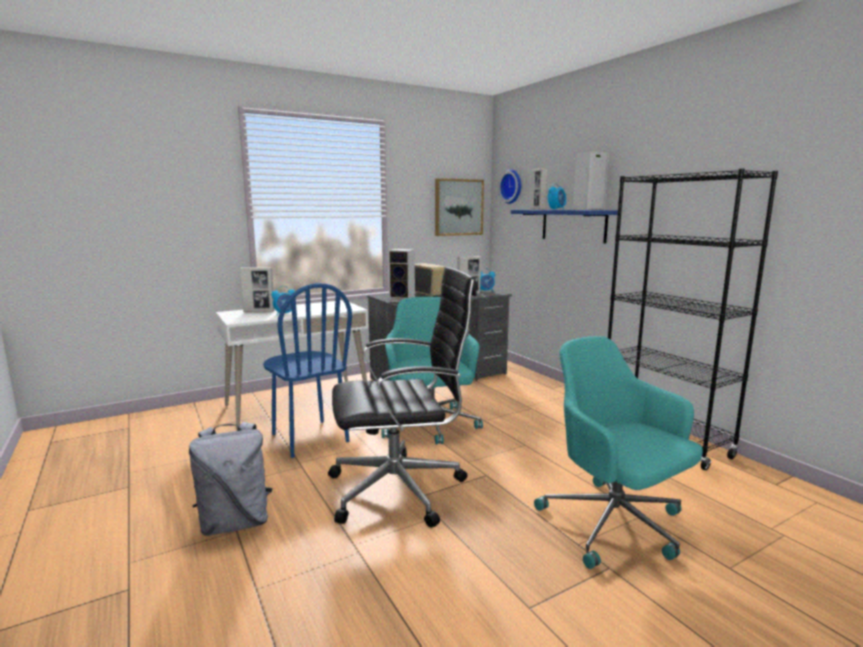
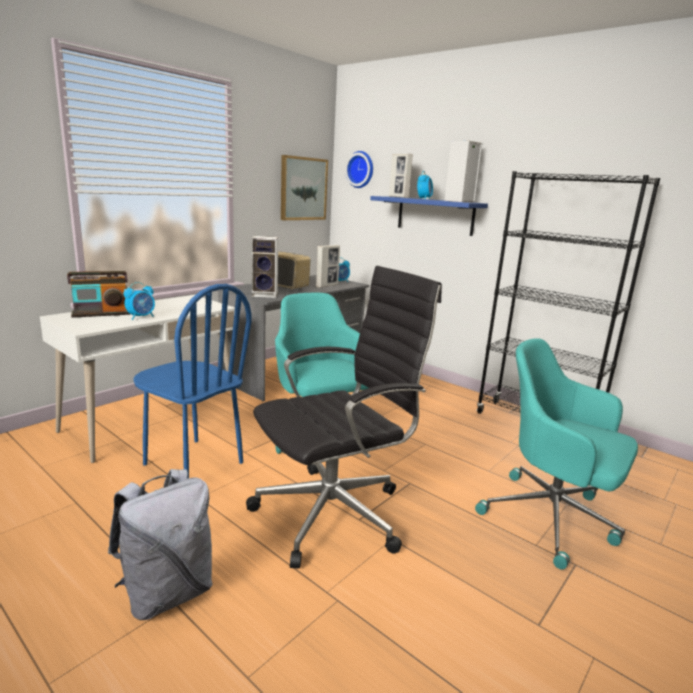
camera: 20 degrees left, 5 degrees up
picture frame [240,267,275,312] -> radio [67,271,130,318]

